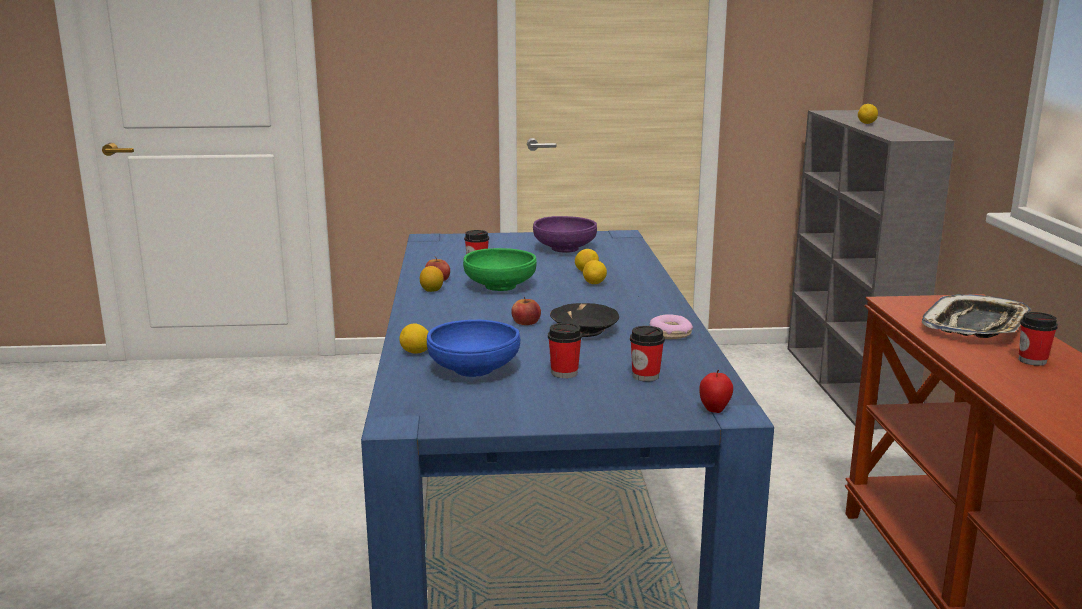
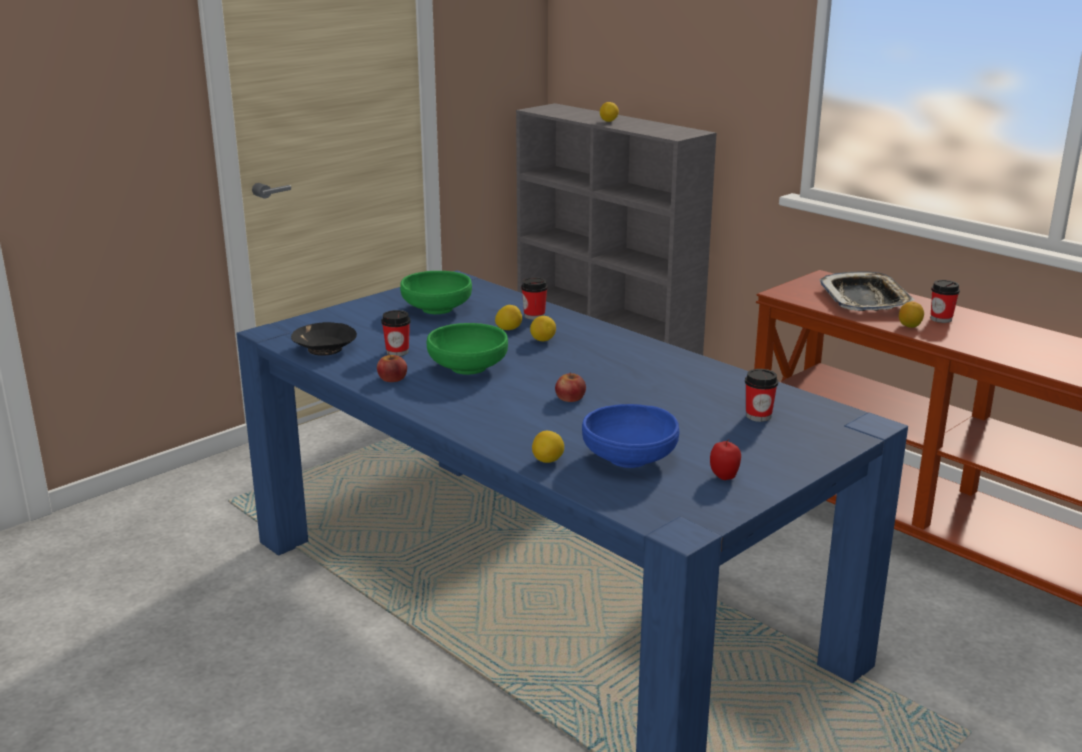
camera: 40 degrees left, 5 degrees up
lemon [420,266,443,292] -> lemon moved to [899,302,924,328]
purple bowl [533,216,597,253] -> green bowl [400,271,472,314]
cup [548,323,582,378] -> cup moved to [521,277,548,320]
black bowl [550,303,619,337] -> black bowl moved to [291,322,357,356]
donut [650,314,693,339] -> none
apple [699,370,733,413] -> apple moved to [710,439,741,480]

